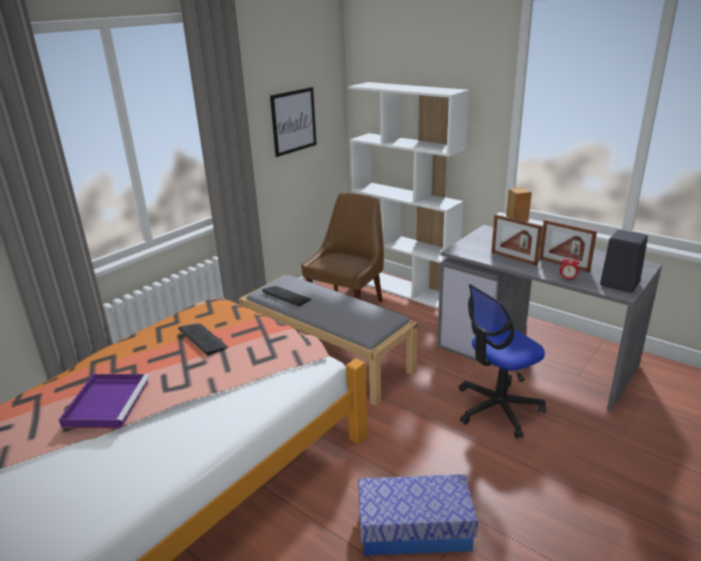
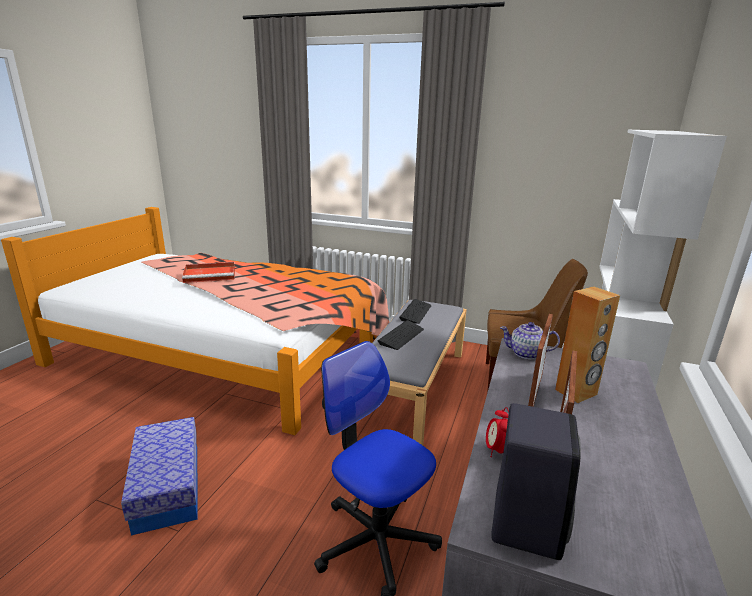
camera: 70 degrees right, 5 degrees down
purple tray [59,374,149,429] -> red tray [182,262,235,283]
keyboard [178,324,228,356] -> keyboard moved to [377,320,424,350]
picture [270,87,317,157] -> none
none -> teapot [500,322,560,359]

